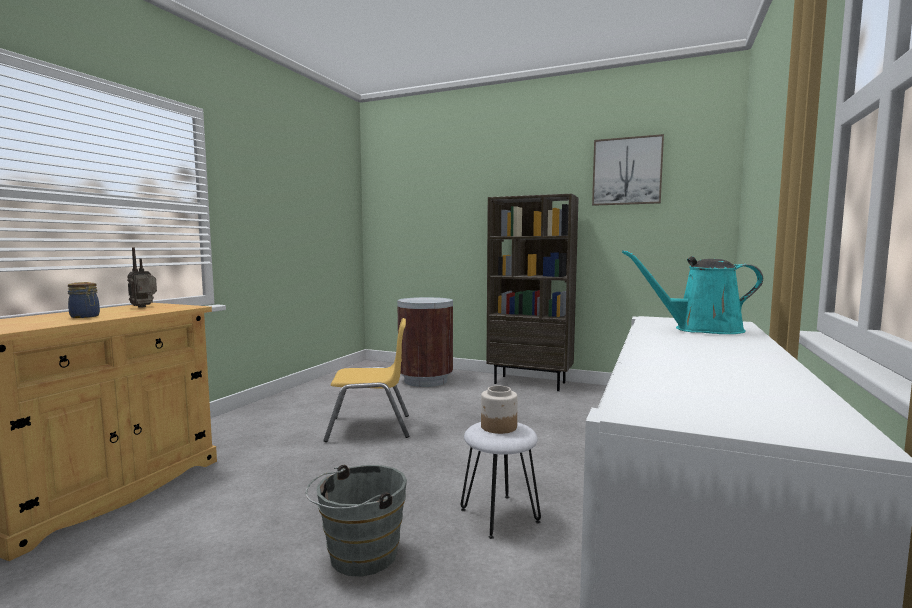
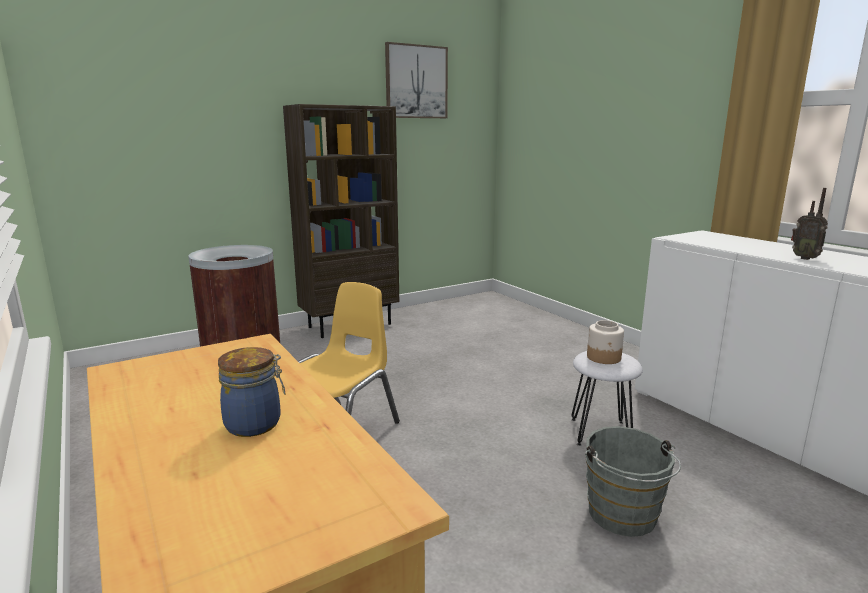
camera: 55 degrees left, 10 degrees up
radio [127,248,157,308] -> radio moved to [791,188,828,260]
turquoise watering can [622,250,763,334] -> none

